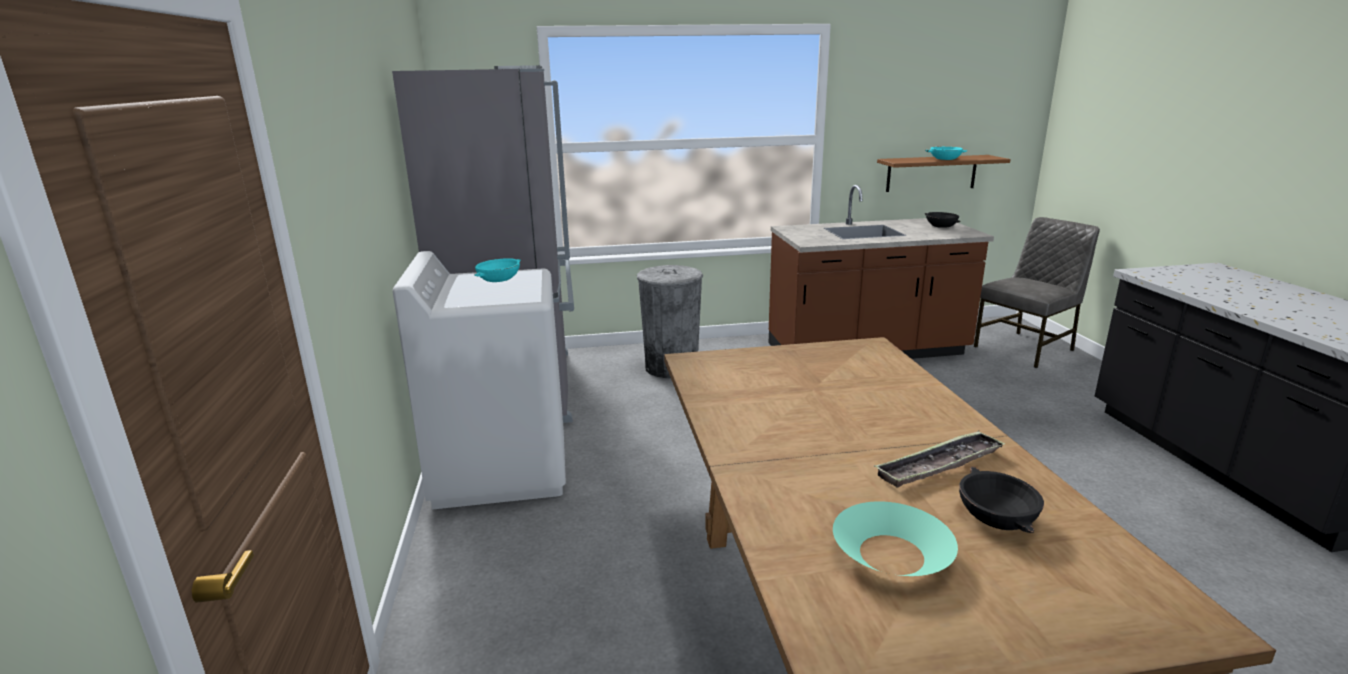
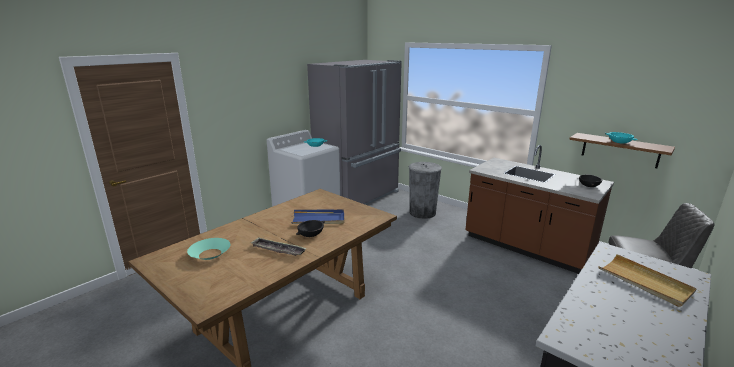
camera: 50 degrees right, 0 degrees up
black bowl [959,467,1044,533] -> black bowl moved to [296,220,325,237]
none -> blue tray [292,209,345,224]
none -> beige tray [598,254,697,307]

